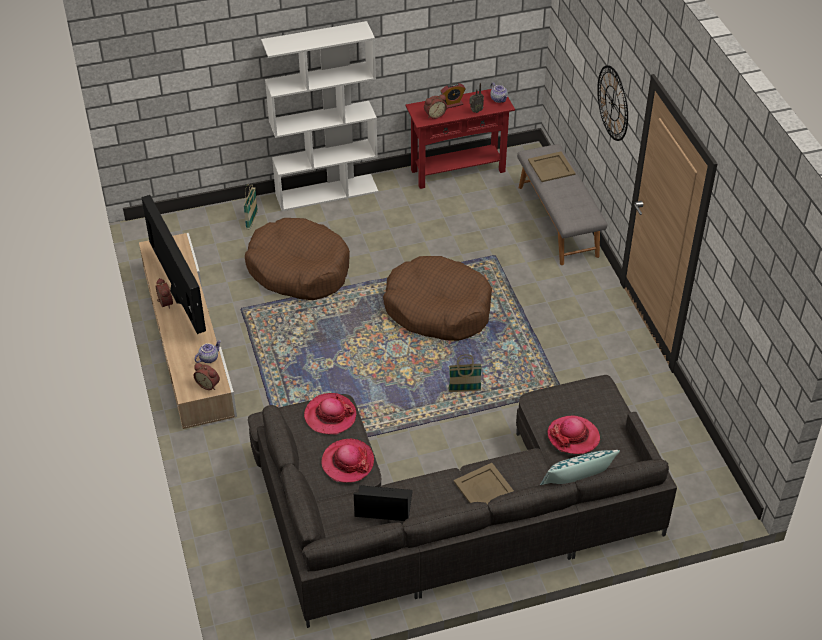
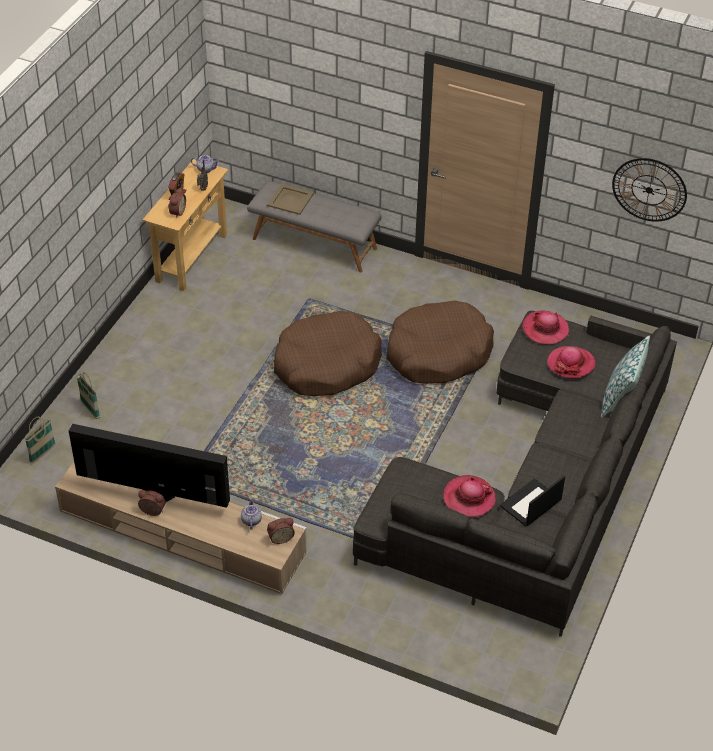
camera: 50 degrees left, 0 degrees up
brown dog bed [245,218,350,300] -> brown dog bed moved to [386,300,494,384]
white bookcase [261,21,378,211] -> none
hat [304,393,357,435] -> hat moved to [523,311,569,345]
red console table [405,89,515,189] -> beige console table [143,159,228,291]
basket [448,354,482,392] -> basket moved to [25,416,56,463]
beige tray [454,463,514,505] -> none
wall clock [597,65,628,141] -> wall clock moved to [612,158,687,222]

